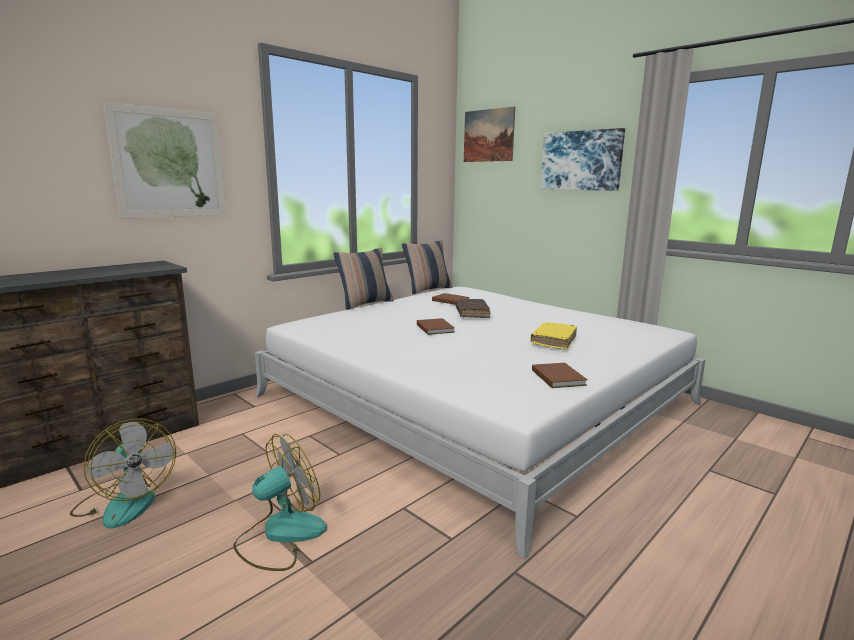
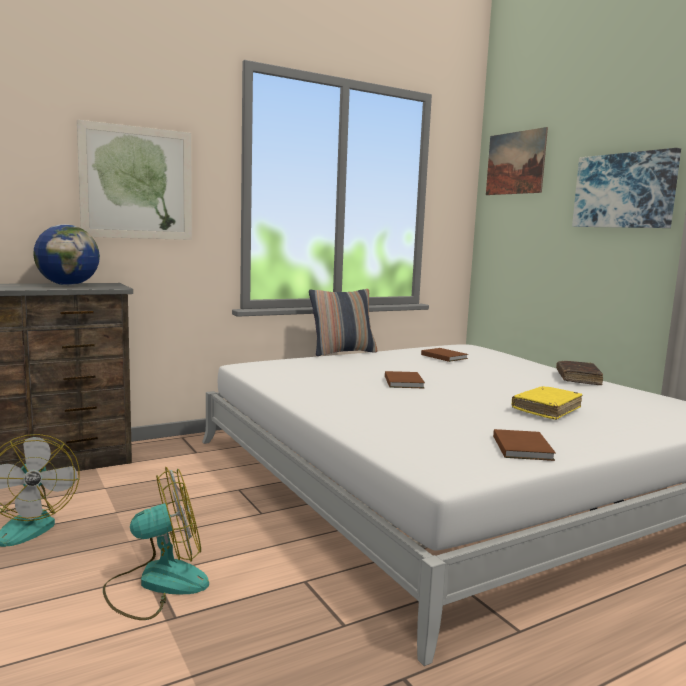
camera: 15 degrees right, 5 degrees down
pillow [402,240,452,294] -> none
brown book [455,299,490,318] -> brown book moved to [556,361,603,385]
none -> globe [33,224,100,285]

